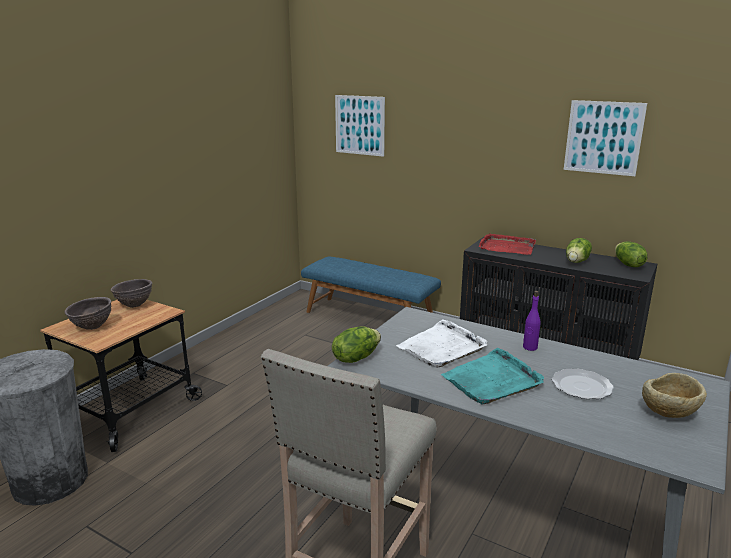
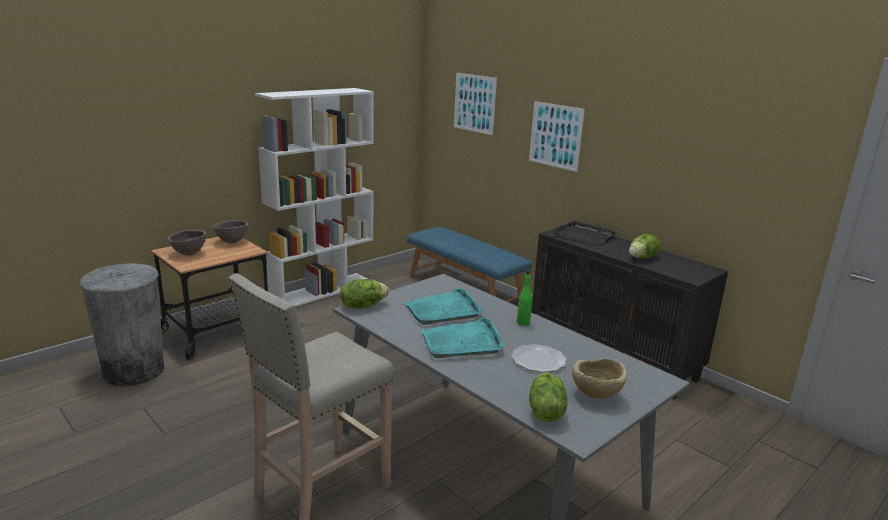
camera: 15 degrees right, 0 degrees up
white tray [396,320,487,368] -> turquoise tray [404,288,483,325]
red tray [479,233,536,255] -> black tray [553,220,617,245]
purple bottle [523,291,540,351] -> green bottle [517,269,532,326]
picture [564,100,647,176] -> picture moved to [529,101,585,172]
lettuce [615,241,648,267] -> lettuce moved to [529,373,567,422]
none -> white bookcase [255,88,374,307]

